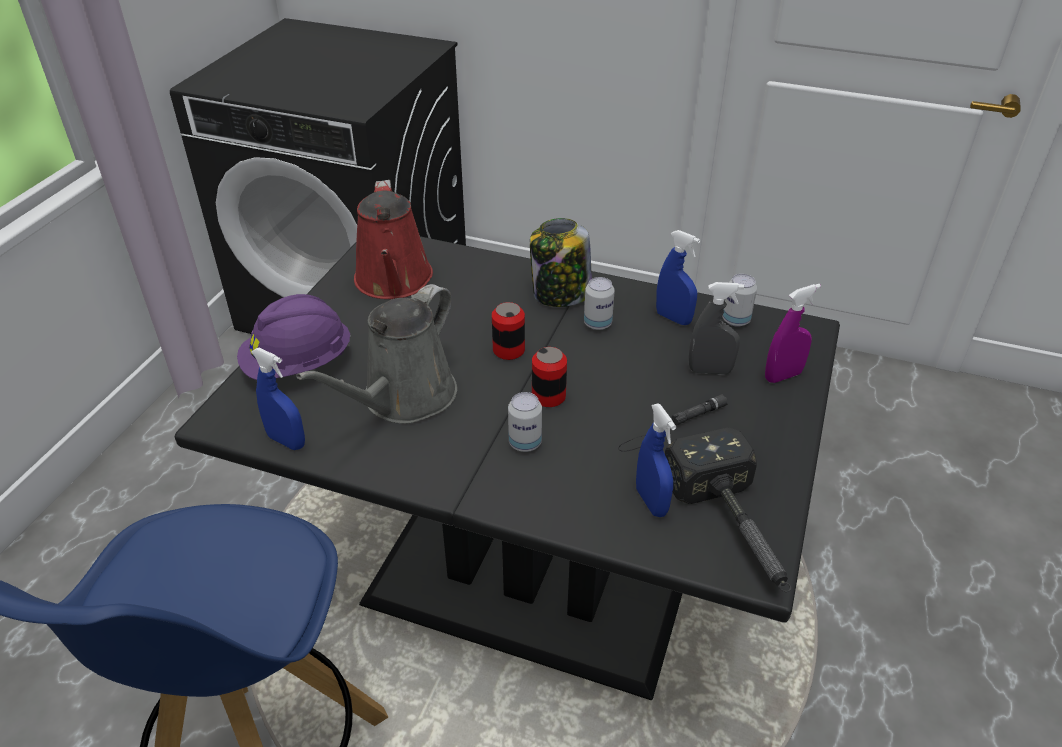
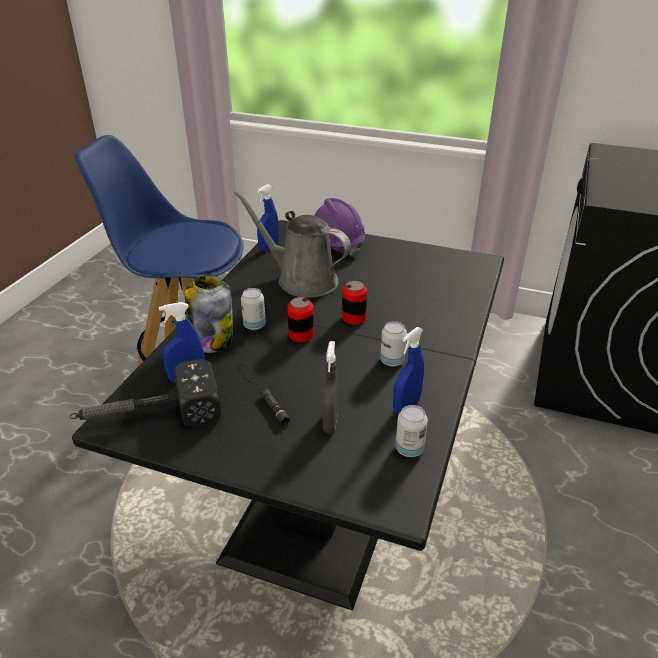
camera: 90 degrees right, 5 degrees down
red watering can [354,180,433,299] -> none
jar [530,218,592,307] -> jar moved to [185,275,233,353]
purple spray bottle [765,284,821,383] -> none

